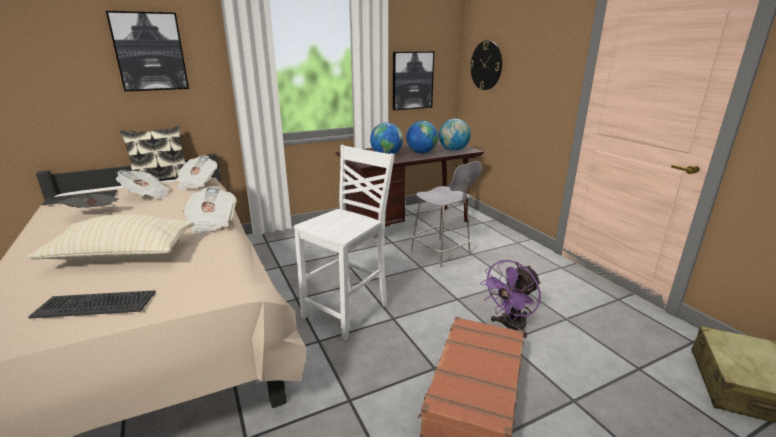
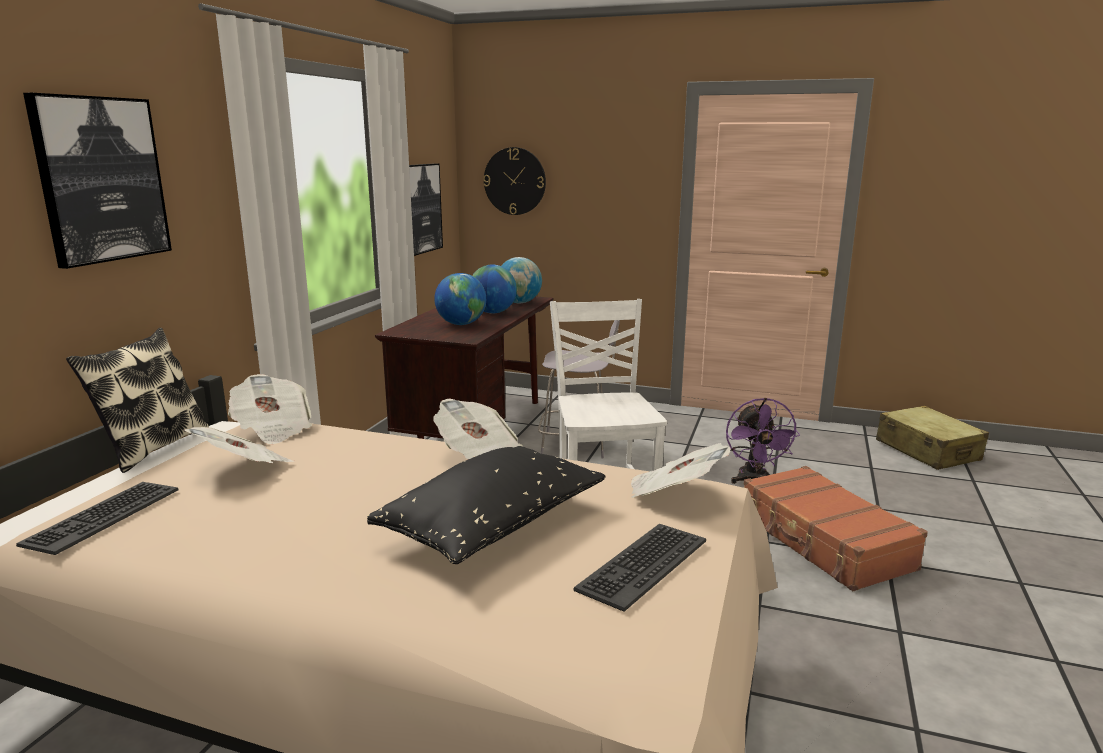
camera: 45 degrees left, 5 degrees down
beige pillow [27,215,195,261] -> black pillow [367,446,606,564]
newspaper [58,194,118,208] -> newspaper moved to [631,443,730,498]

